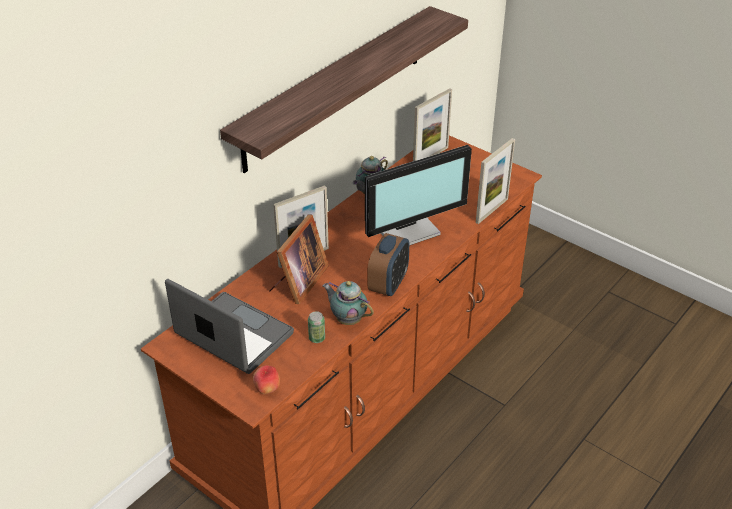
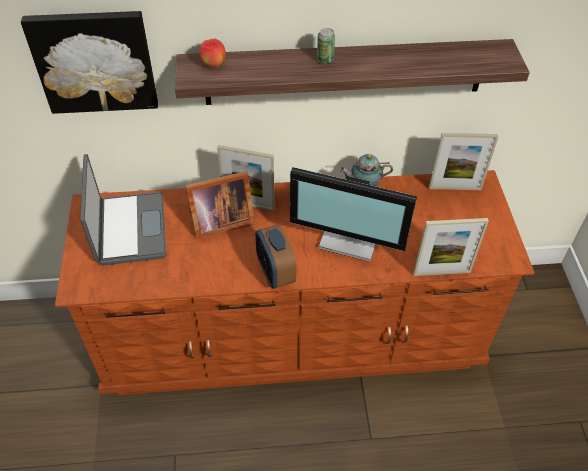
camera: 45 degrees right, 10 degrees up
apple [253,365,280,394] -> apple moved to [199,39,226,68]
can [308,311,325,343] -> can moved to [317,28,335,64]
teapot [322,281,374,325] -> none
alarm clock [367,233,409,296] -> alarm clock turned 90 degrees clockwise [255,224,296,289]
none -> picture [21,11,158,114]

